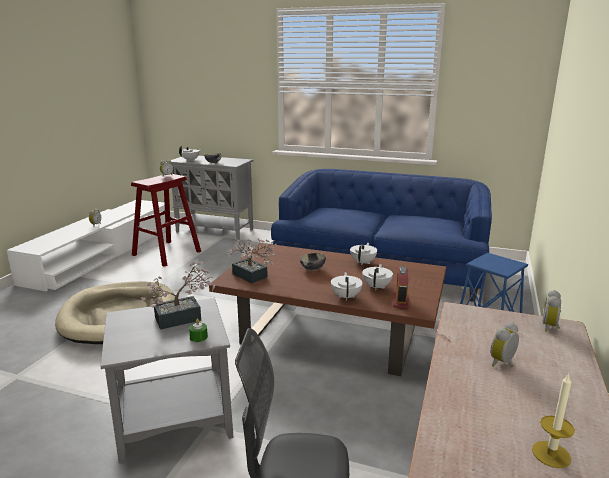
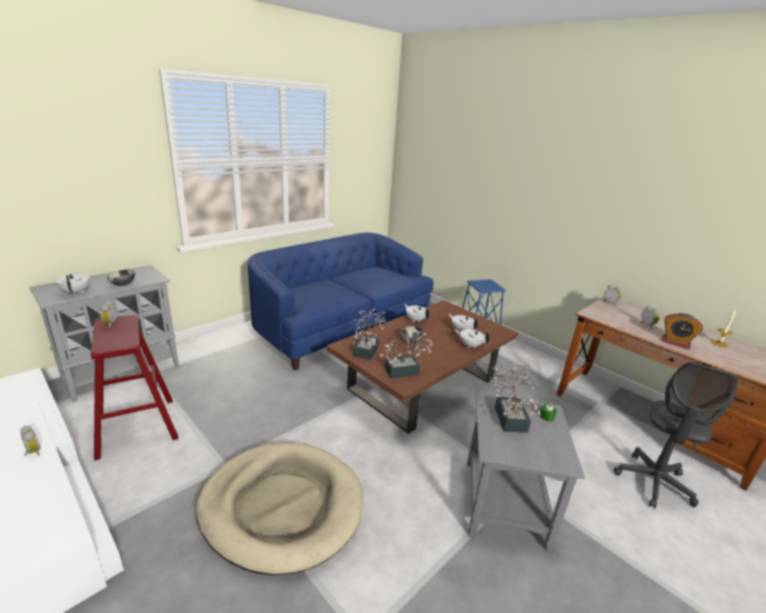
camera: 65 degrees left, 5 degrees up
alarm clock [393,266,410,309] -> alarm clock moved to [662,313,703,349]
none -> potted plant [353,308,385,360]

